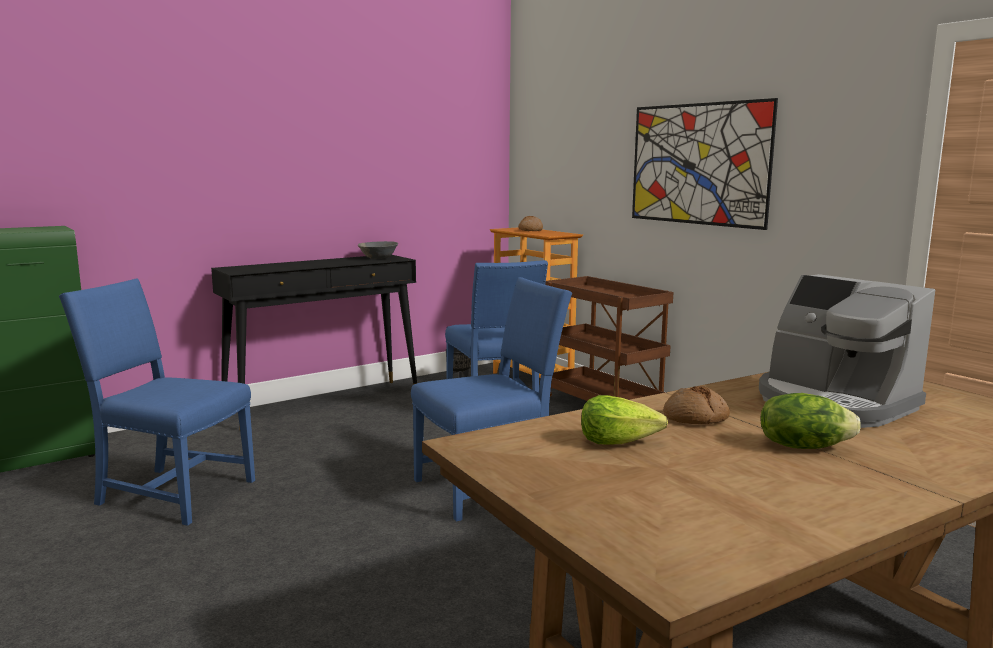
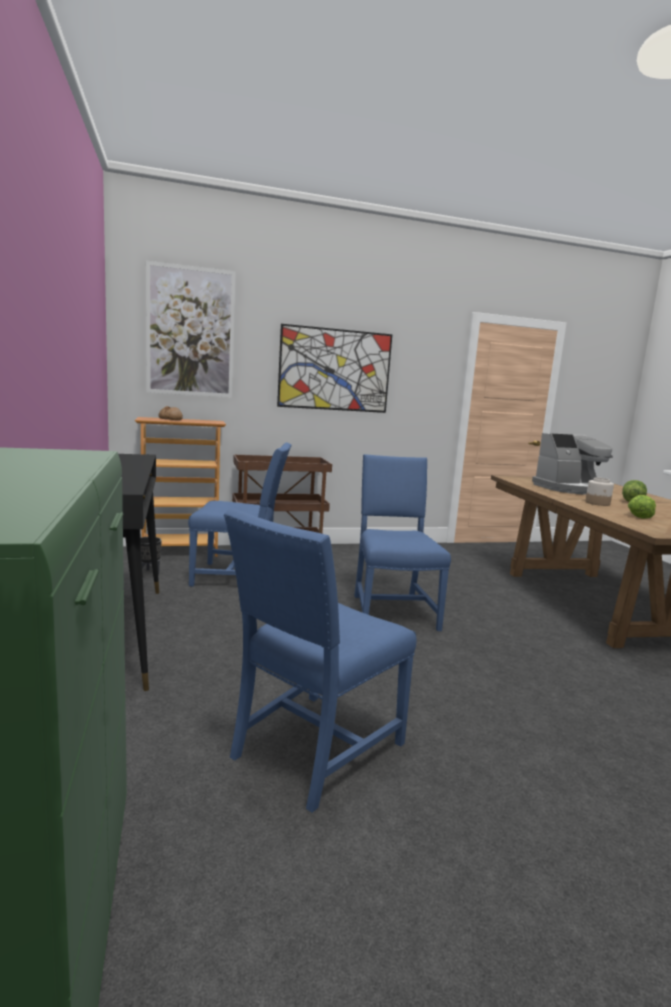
camera: 70 degrees left, 0 degrees up
grey bowl [358,241,398,259] -> none
bread [663,386,730,424] -> jar [585,477,614,506]
none -> picture [146,261,236,397]

